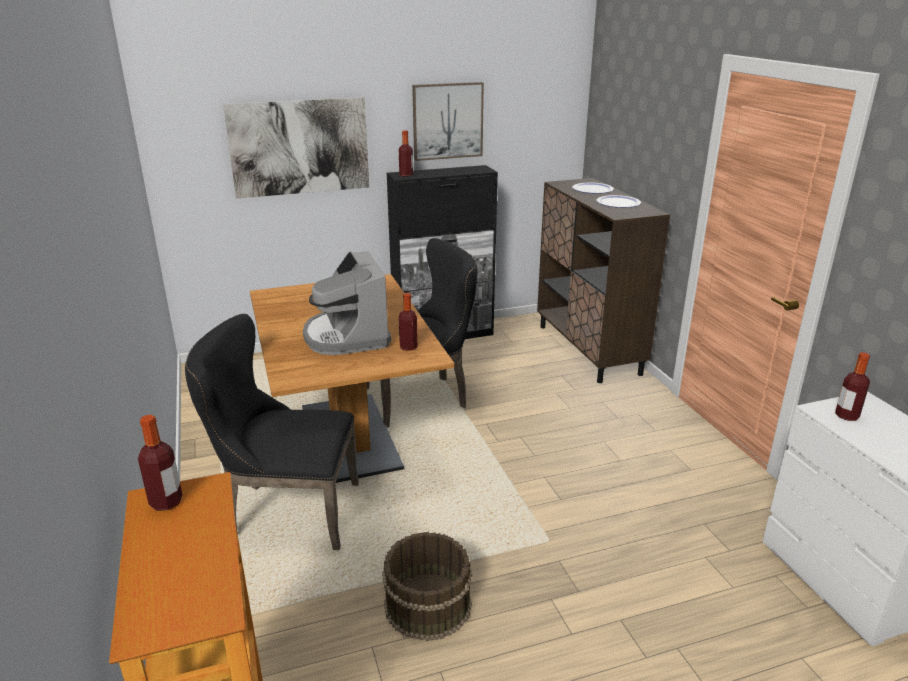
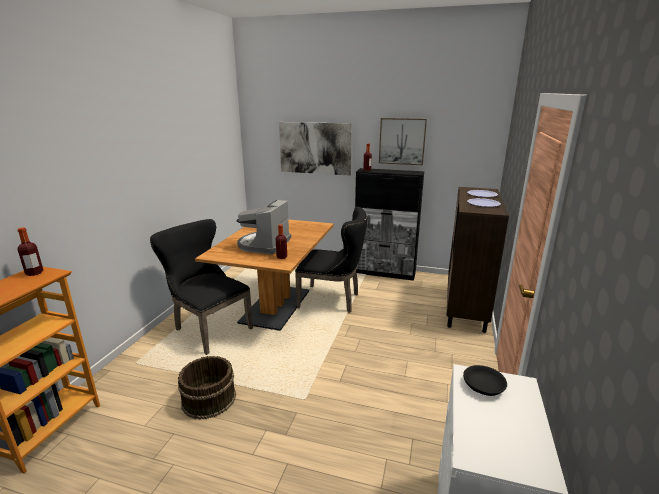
camera: 35 degrees right, 5 degrees down
bottle [835,352,870,421] -> black bowl [463,365,507,396]

